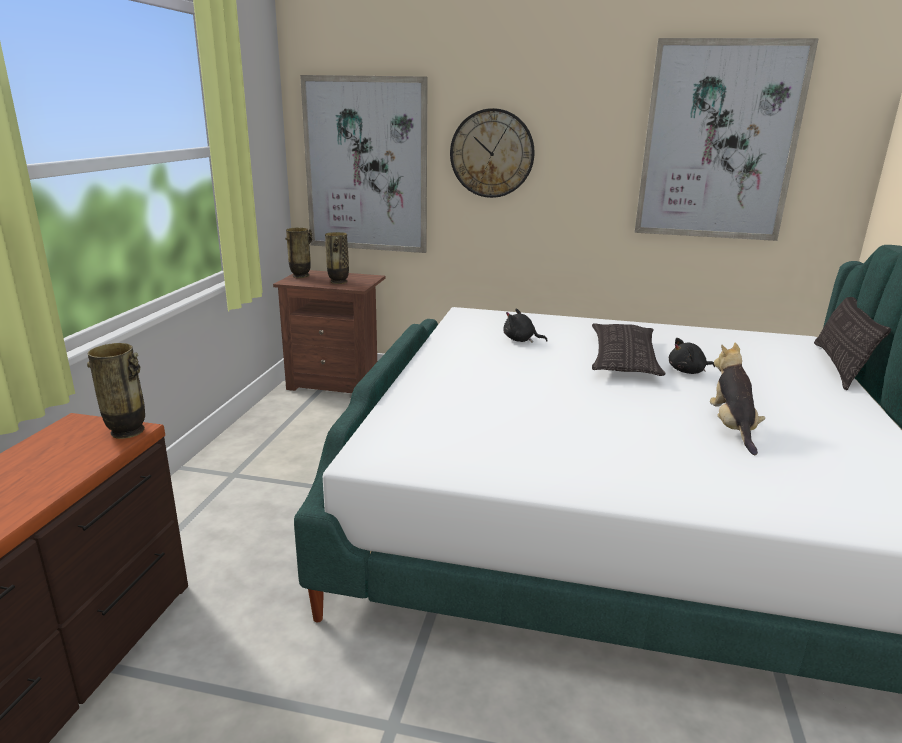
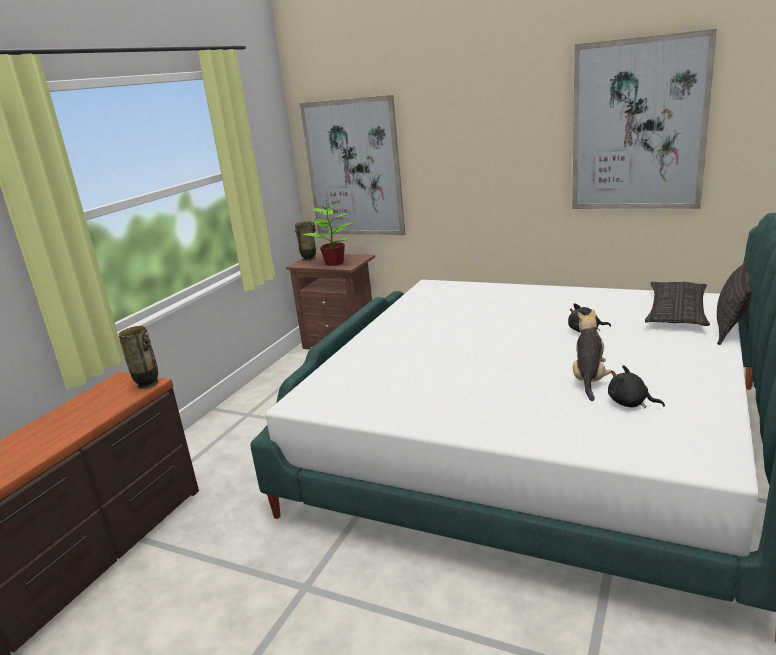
camera: 15 degrees right, 0 degrees up
vase [325,232,349,284] -> potted plant [302,199,354,266]
wall clock [450,108,535,198] -> none
black plush toy [503,309,548,343] -> black plush toy moved to [608,365,665,408]
pillow [592,323,666,376] -> pillow moved to [645,282,710,326]

